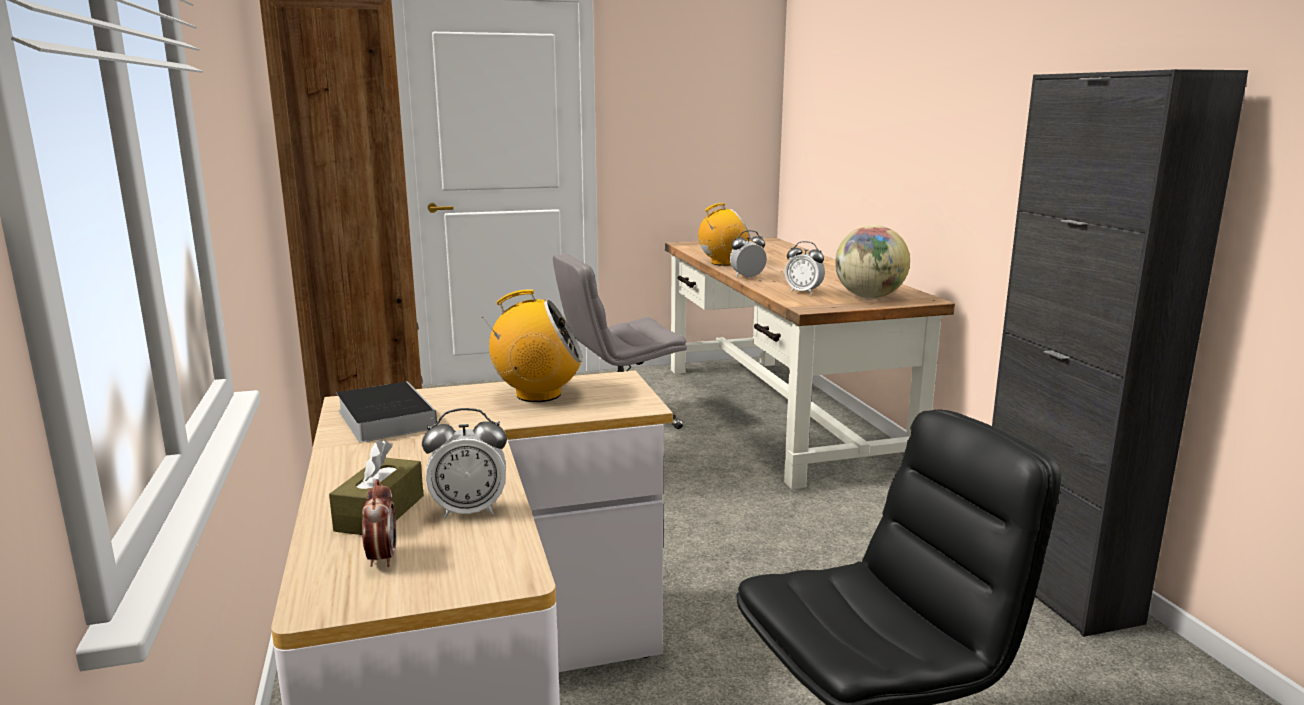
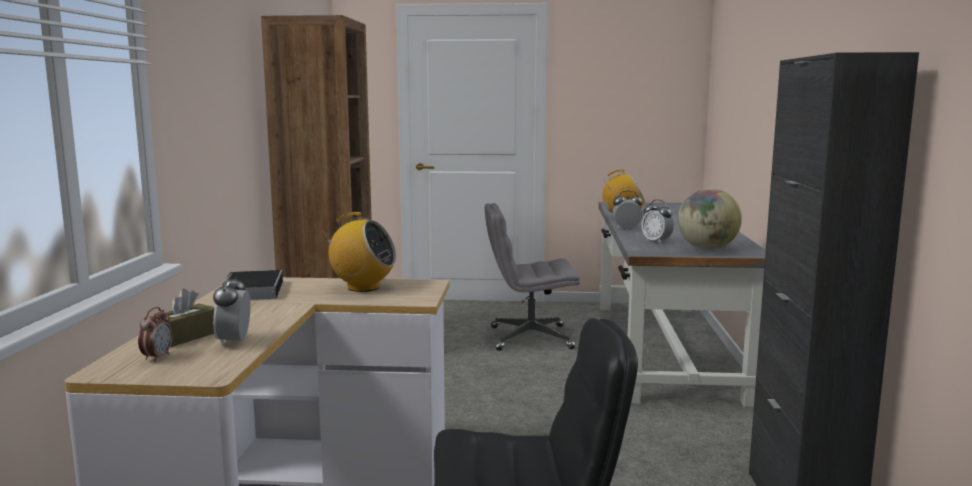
camera: 20 degrees right, 5 degrees down
alarm clock [422,408,507,519] -> alarm clock turned 75 degrees clockwise [213,272,250,347]
brown desk [665,238,955,489] -> grey desk [599,202,766,407]

